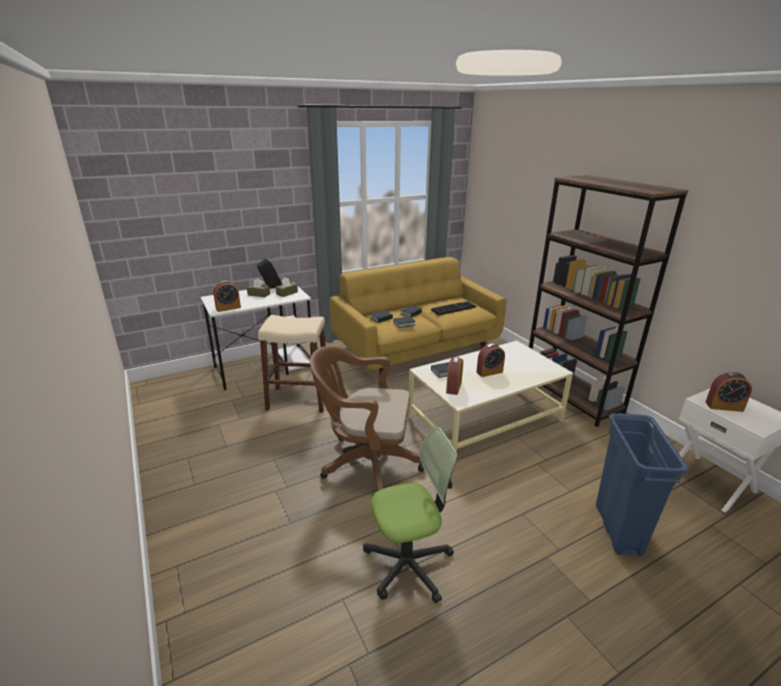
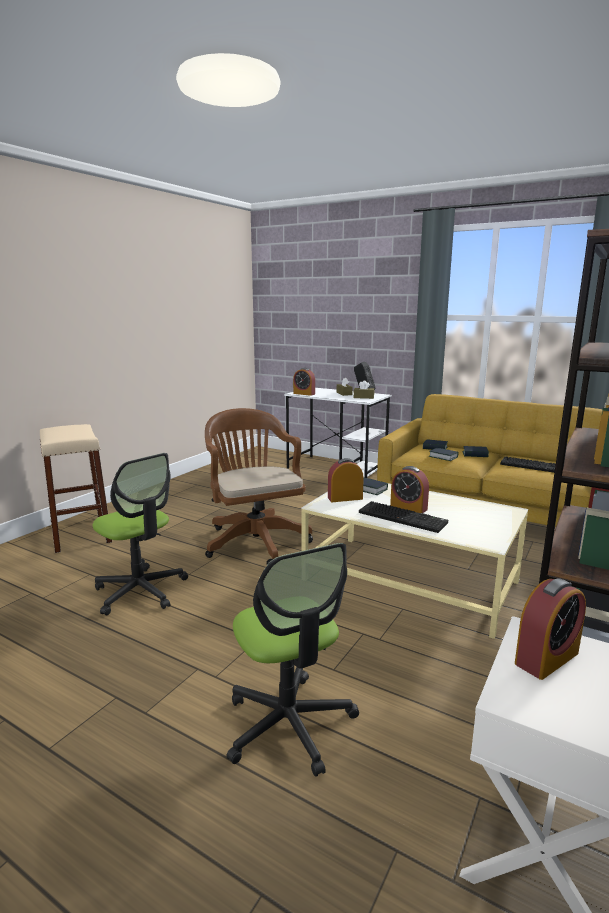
camera: 60 degrees right, 10 degrees down
beige stool [258,315,329,413] -> beige stool moved to [40,424,112,553]
blue trash can [596,414,689,557] -> office chair [226,543,359,777]
alarm clock [706,372,752,412] -> alarm clock turned 105 degrees counterclockwise [515,578,586,680]
none -> keyboard [359,501,448,533]

